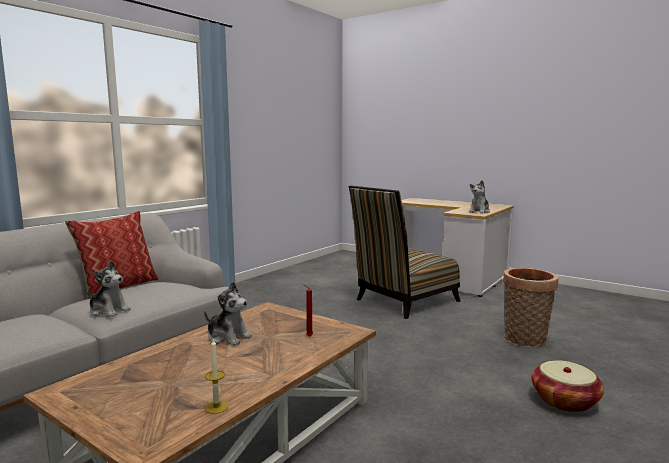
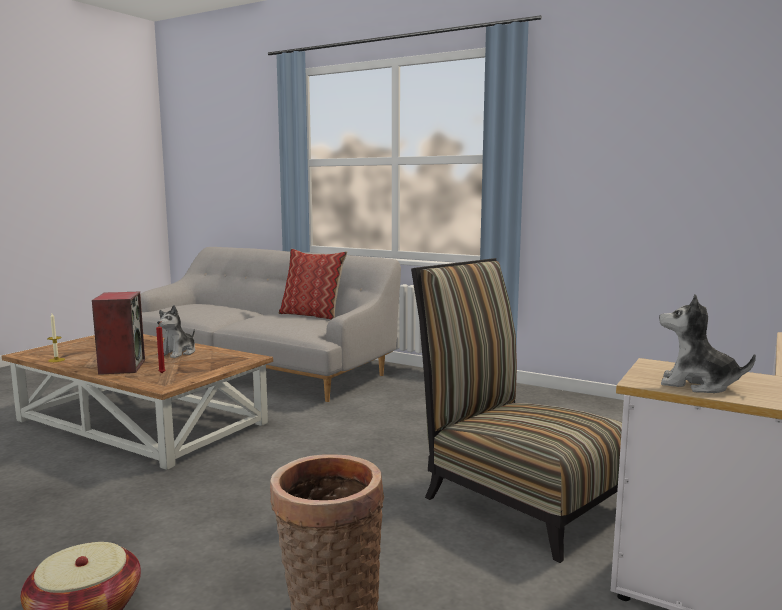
camera: 85 degrees right, 0 degrees up
plush toy [88,261,131,317] -> none
none -> speaker [92,292,145,375]

